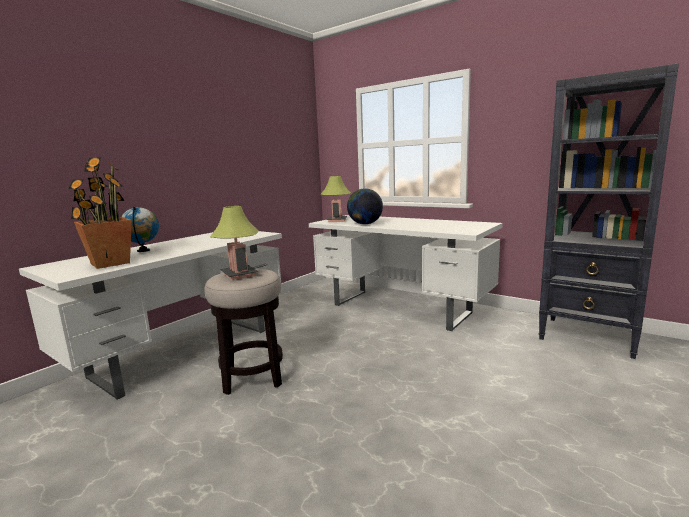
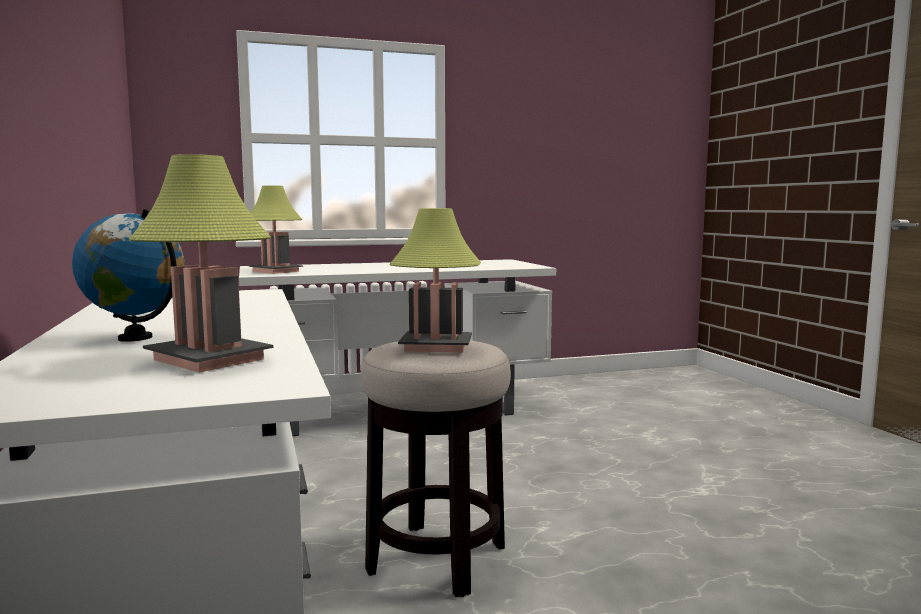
camera: 55 degrees left, 5 degrees down
potted plant [68,157,132,269] -> table lamp [129,154,273,373]
globe [347,188,383,224] -> none
black bookcase [538,63,679,359] -> none

